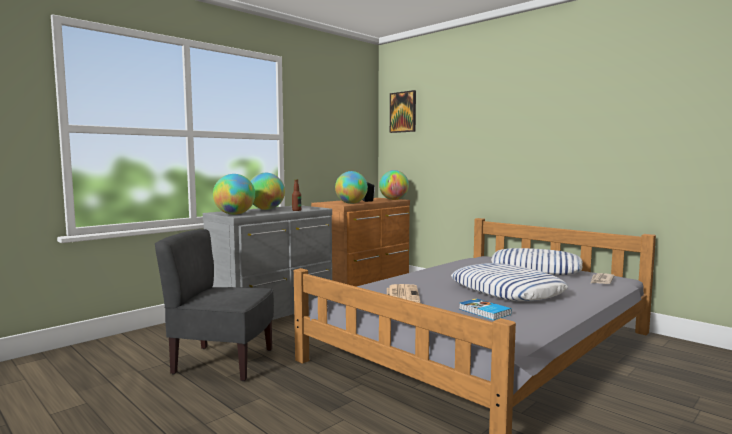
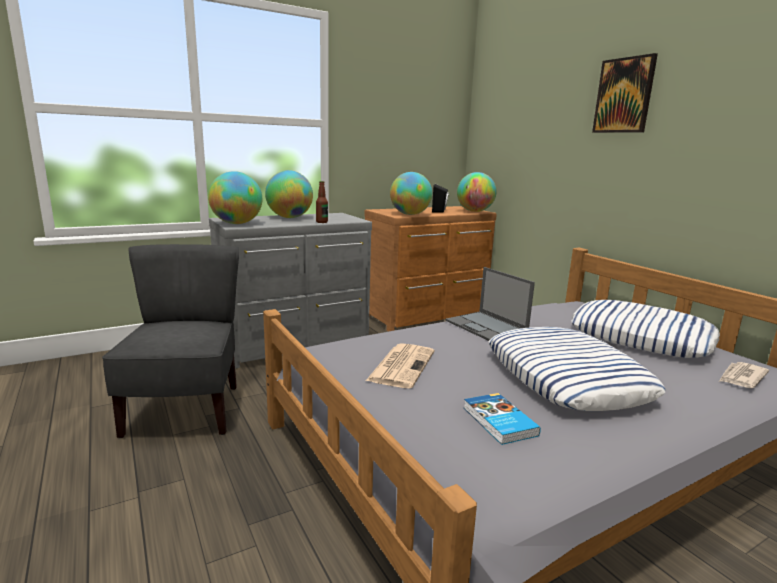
camera: 15 degrees right, 10 degrees up
grey chair [155,229,274,381] -> grey chair turned 60 degrees clockwise [102,244,239,438]
picture [390,90,416,133] -> picture moved to [592,53,658,133]
none -> laptop [446,267,535,341]

